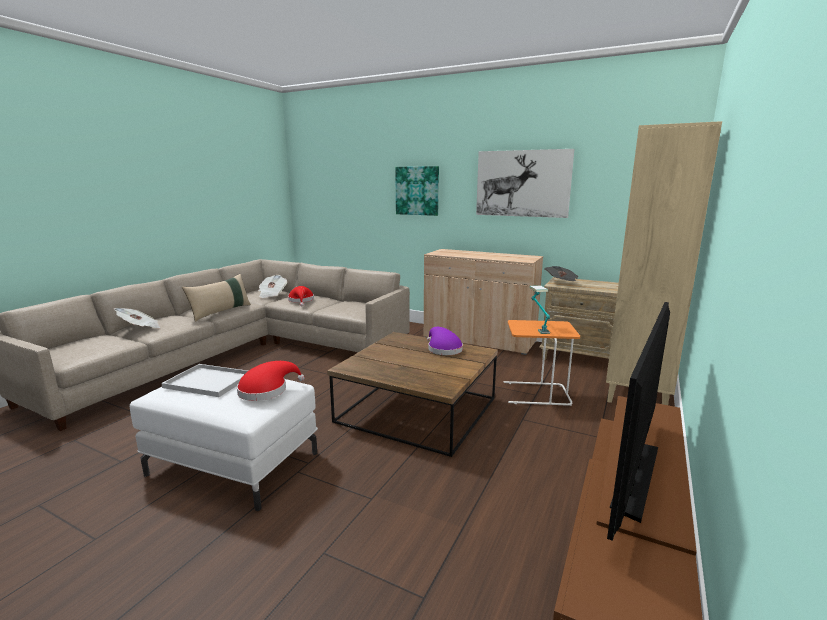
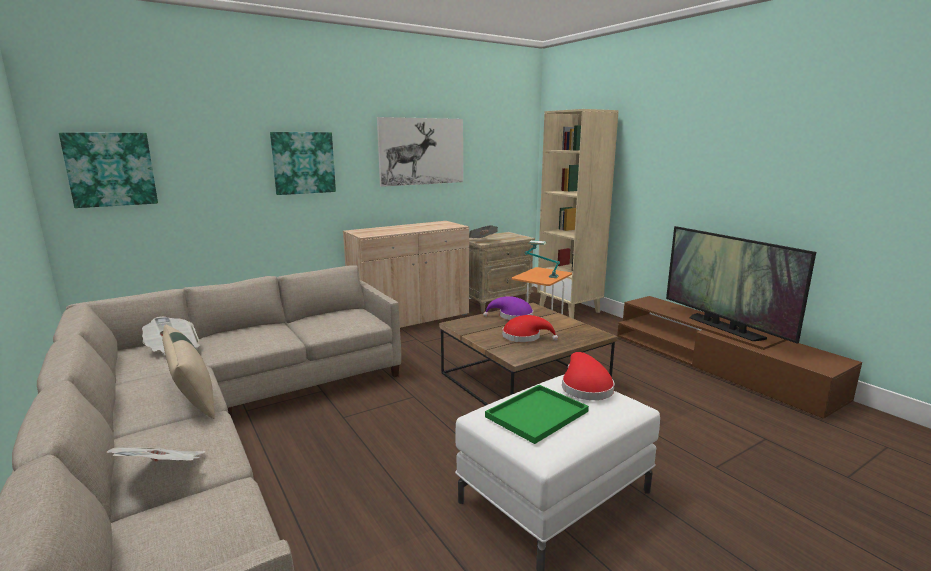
camera: 60 degrees left, 0 degrees up
white tray [161,364,248,397] -> green tray [485,385,589,444]
red hat [288,286,314,306] -> red hat moved to [502,315,558,342]
none -> picture [59,132,158,208]

